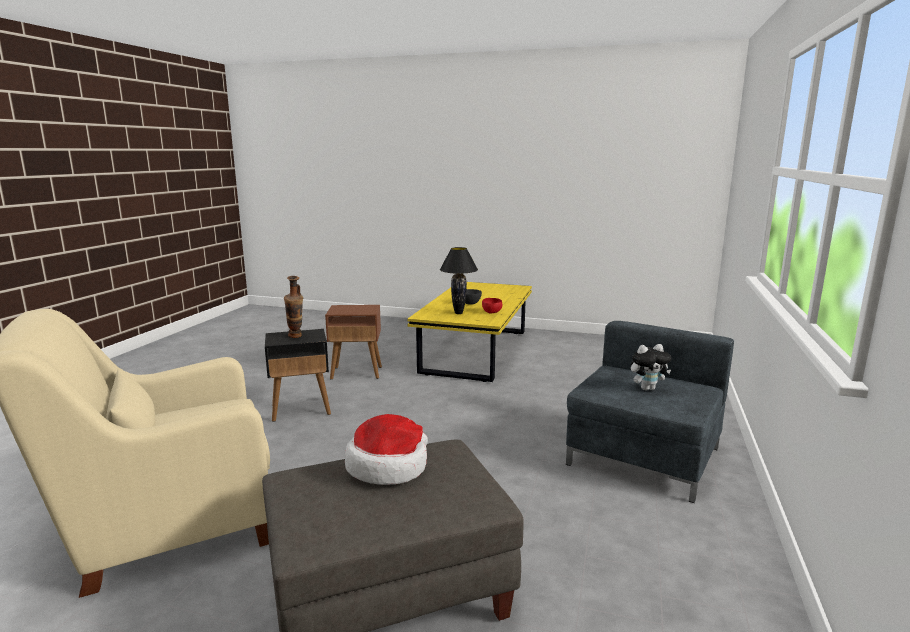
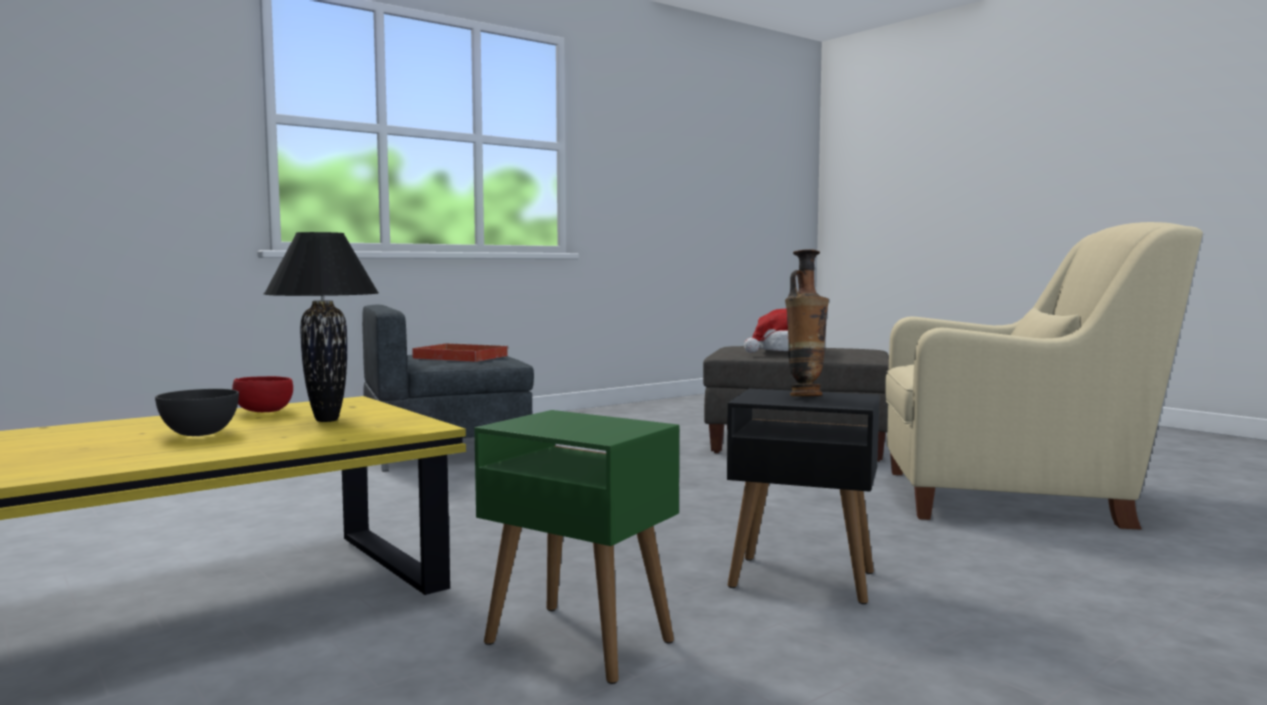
camera: 145 degrees left, 10 degrees down
brown side table [325,305,382,380] -> green side table [474,410,679,684]
plush toy [631,344,672,391] -> red tray [412,343,509,362]

